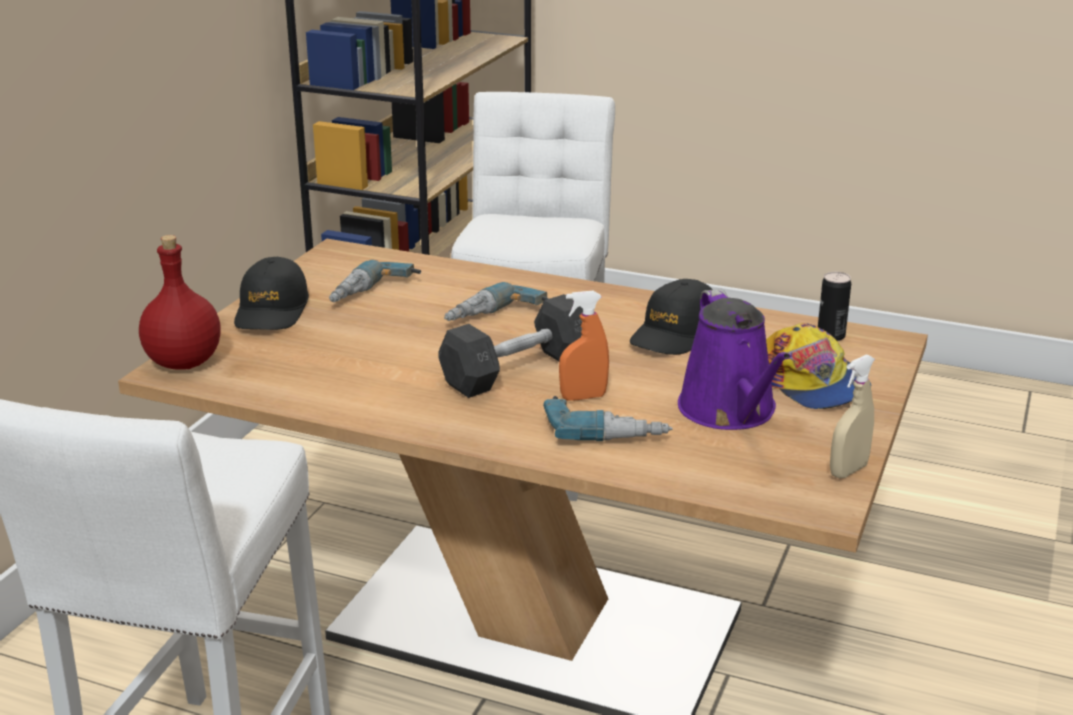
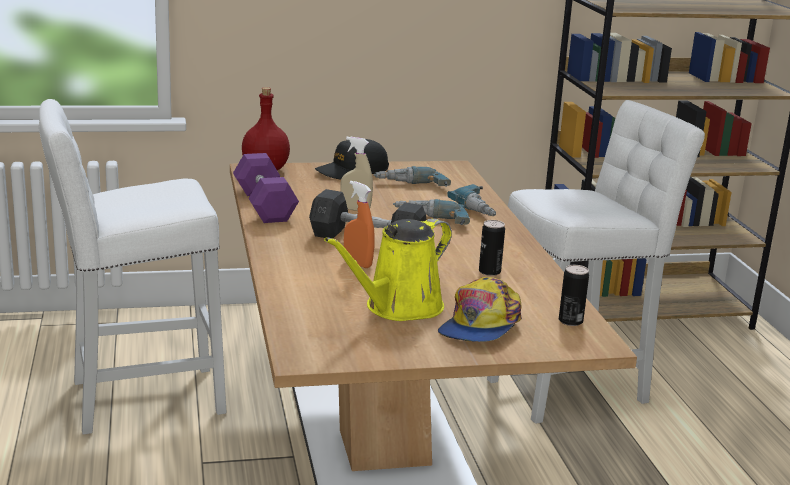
camera: 55 degrees right, 5 degrees down
power drill [543,396,672,441] -> power drill moved to [447,184,496,216]
black cap [630,279,713,355] -> can [479,220,505,276]
purple watering can [678,288,791,430] -> yellow watering can [324,218,452,321]
beige spray bottle [830,354,875,478] -> beige spray bottle moved to [340,137,373,211]
none -> purple dumbbell [233,153,299,223]

